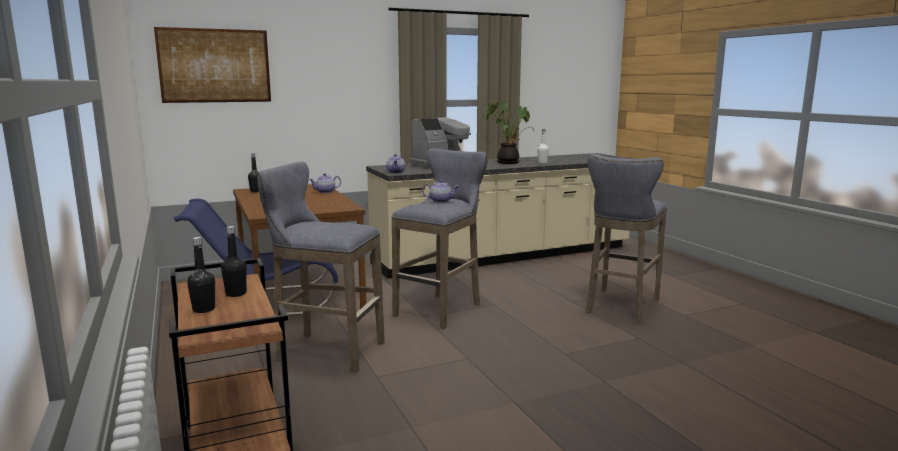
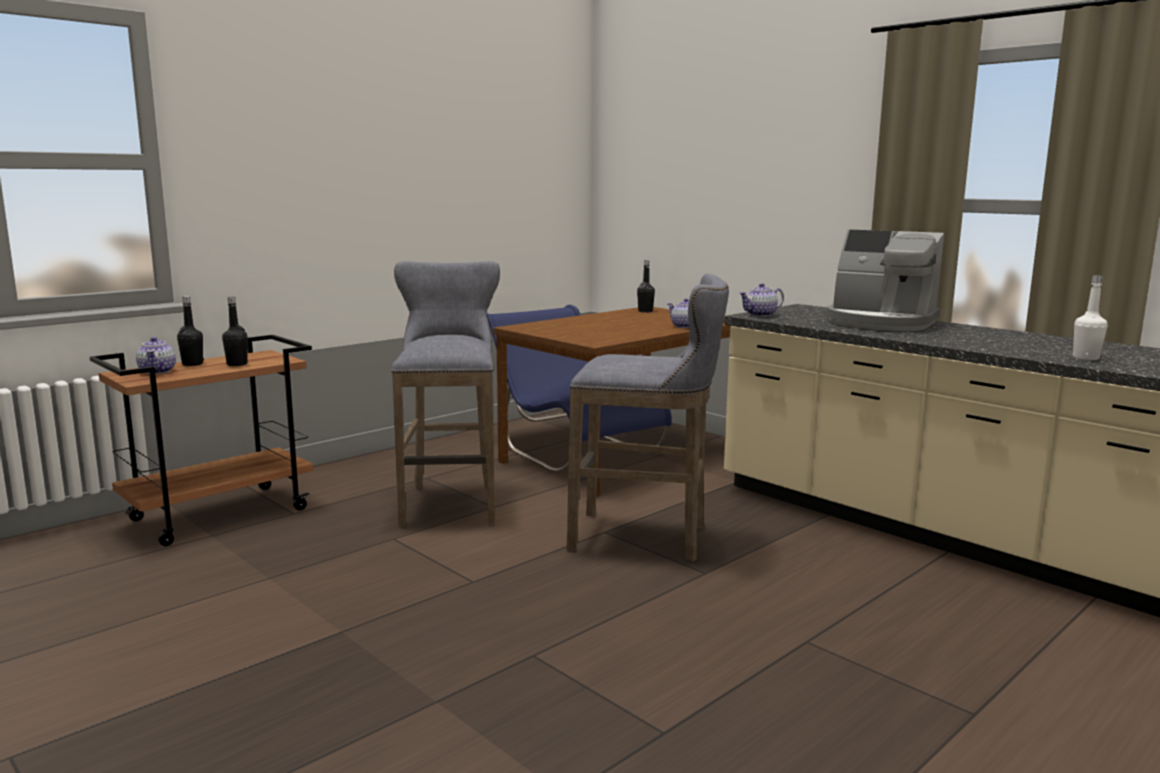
camera: 70 degrees right, 0 degrees up
picture [154,27,271,103] -> none
teapot [422,180,459,203] -> teapot moved to [136,337,176,374]
potted plant [483,100,535,164] -> none
grey stool [586,154,667,322] -> none

